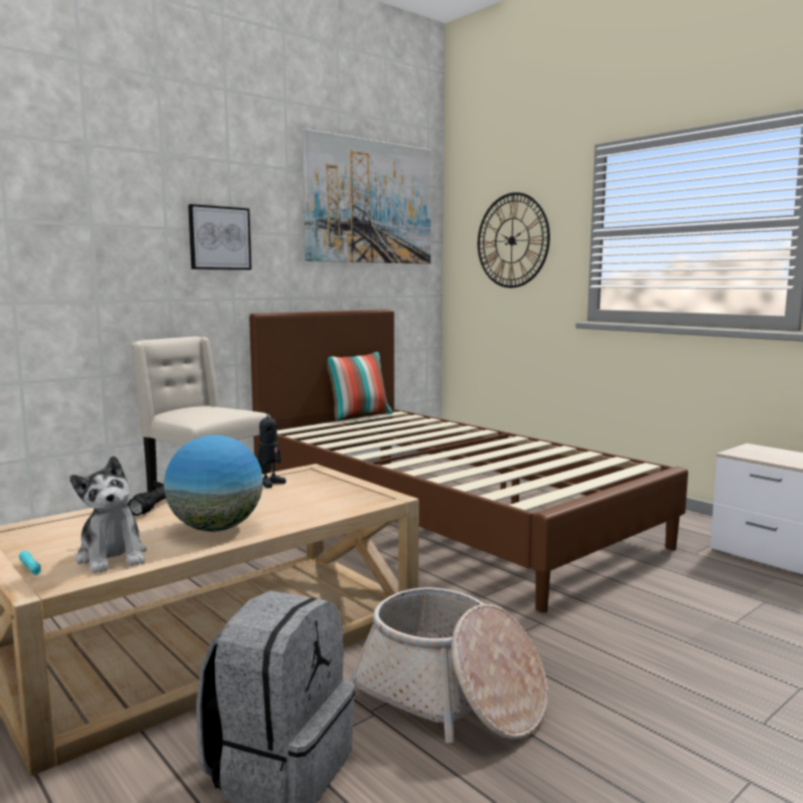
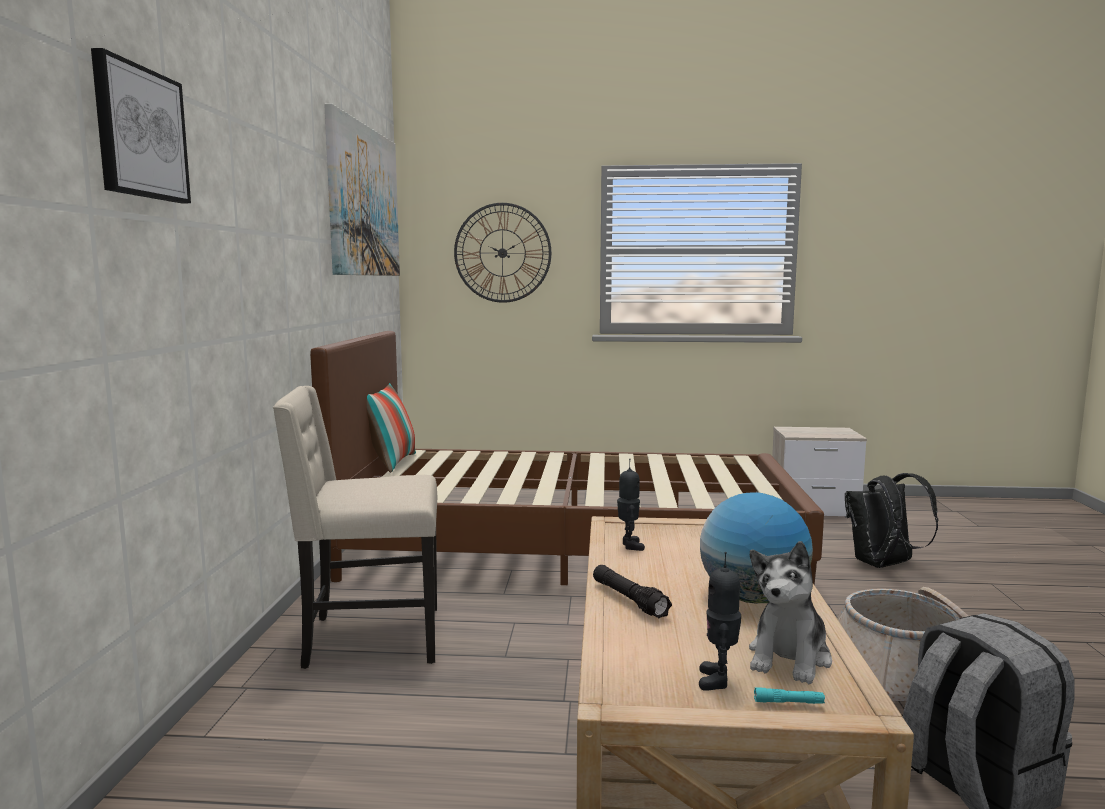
camera: 45 degrees left, 0 degrees up
plush toy [70,456,147,573] -> plush toy turned 105 degrees clockwise [749,541,832,684]
picture [188,204,252,270] -> picture moved to [91,48,191,203]
none -> toy robot [699,552,741,691]
none -> black backpack [845,473,938,568]

